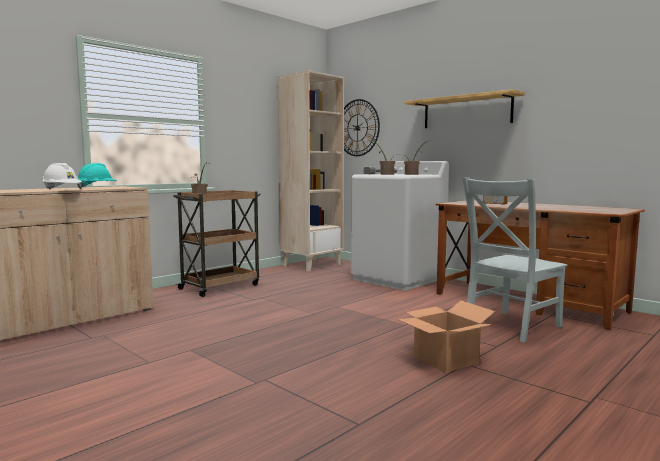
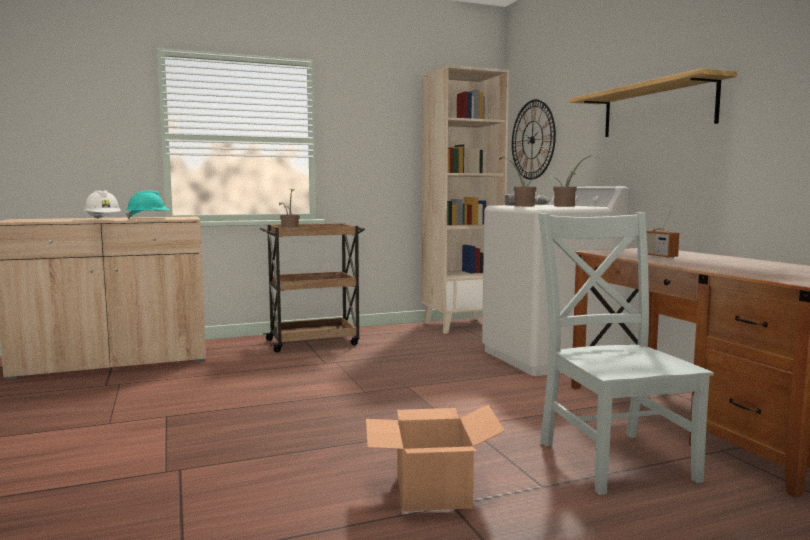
camera: 25 degrees right, 0 degrees up
grey chair [463,177,567,343] -> grey chair turned 90 degrees clockwise [538,212,714,495]

